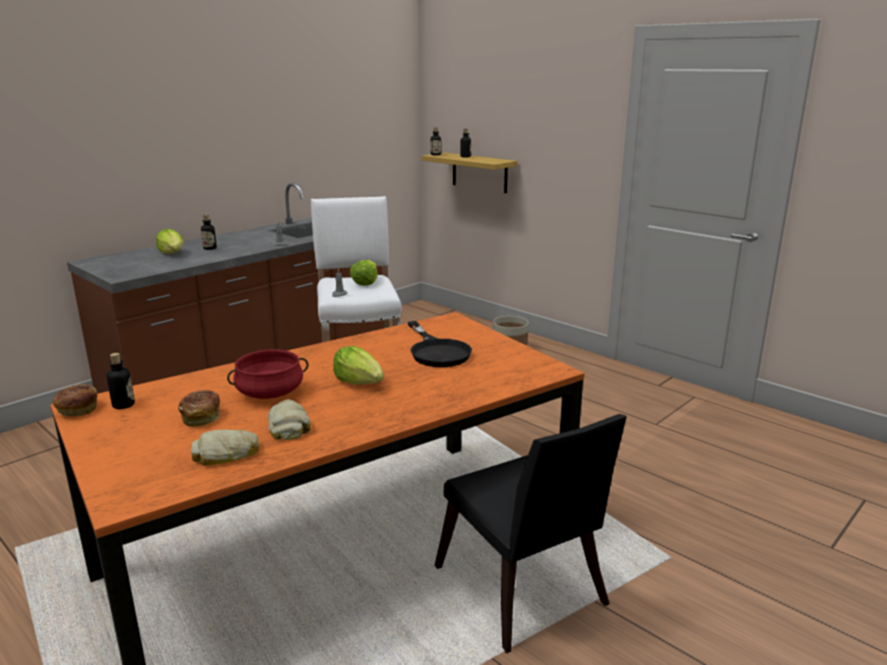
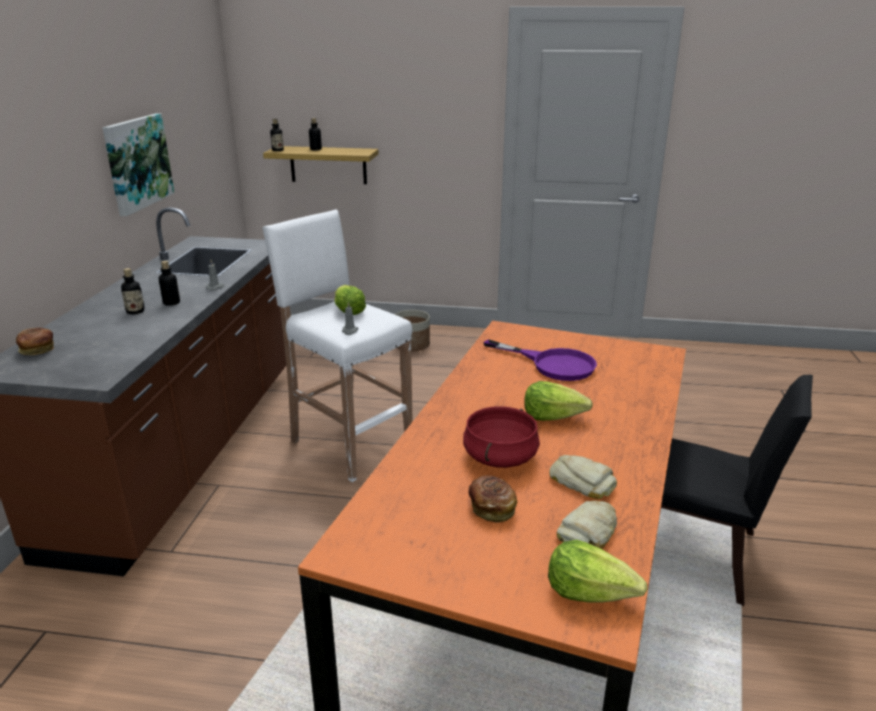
camera: 35 degrees left, 5 degrees up
bread [53,384,97,416] -> bread moved to [16,328,54,355]
bottle [106,353,135,409] -> bottle moved to [159,261,180,306]
lettuce [156,229,184,254] -> lettuce moved to [548,540,647,602]
black frying pan [408,321,472,367] -> purple frying pan [483,339,597,381]
none -> picture [102,113,174,216]

